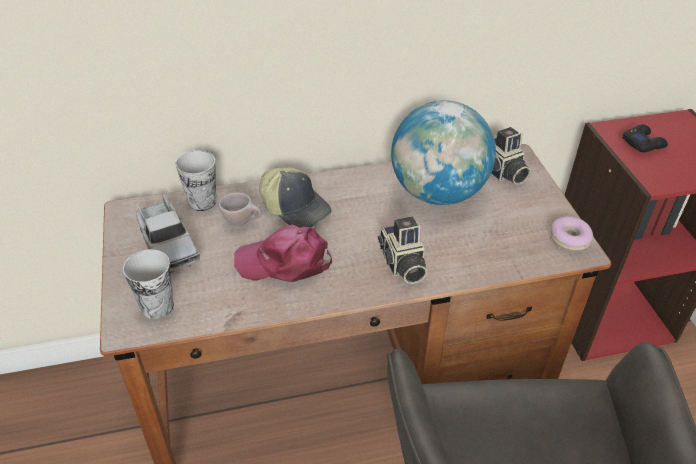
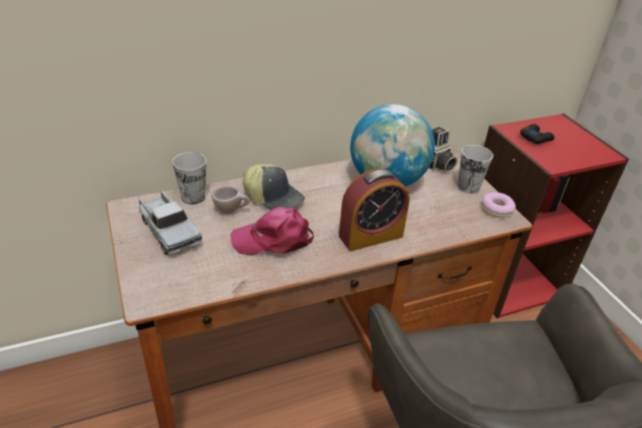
camera: 10 degrees left, 5 degrees down
cup [123,249,174,319] -> cup moved to [458,145,493,194]
camera [378,217,427,284] -> alarm clock [339,169,410,251]

